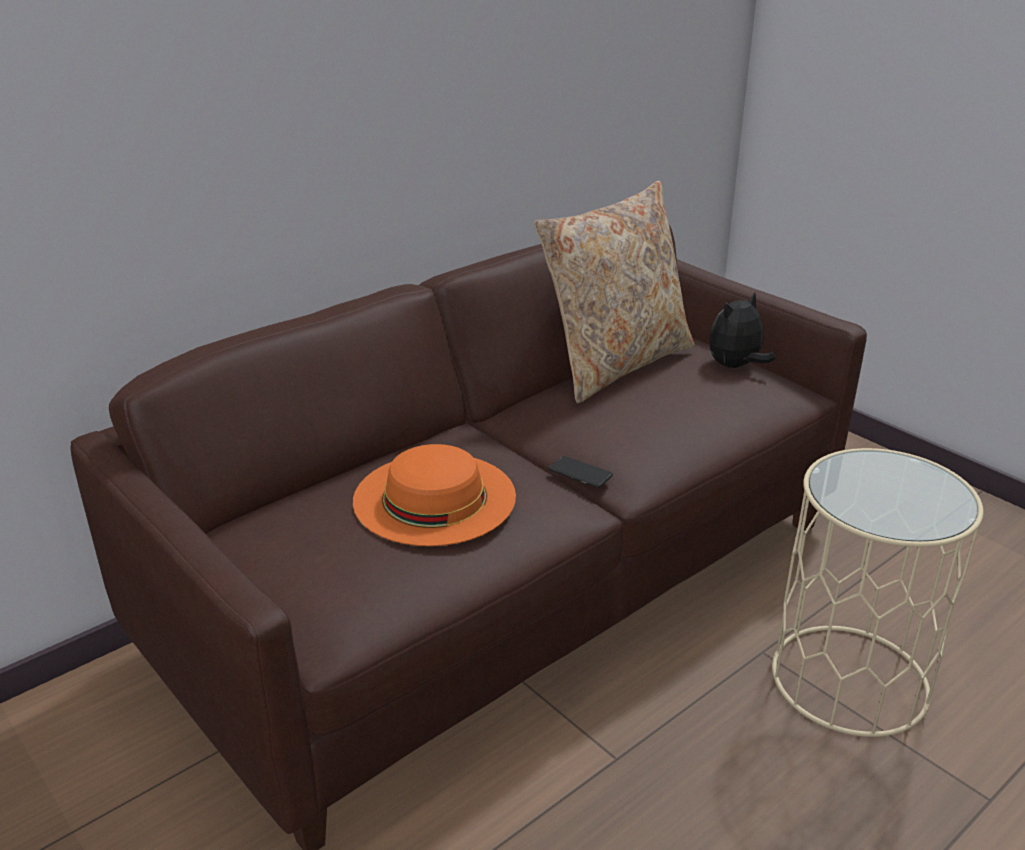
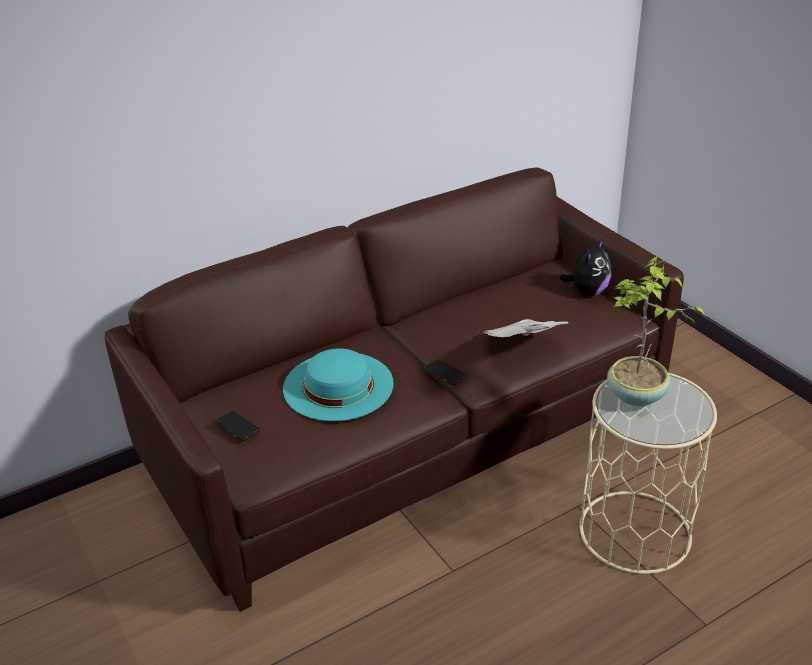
camera: 10 degrees right, 5 degrees up
orange hat [353,444,516,546] -> turquoise hat [283,348,394,421]
beige pillow [534,181,695,403] -> none
plush toy [709,292,775,368] -> plush toy turned 150 degrees clockwise [559,238,612,296]
none -> phone [215,411,260,441]
none -> newspaper [484,319,568,337]
none -> potted plant [607,257,706,406]

